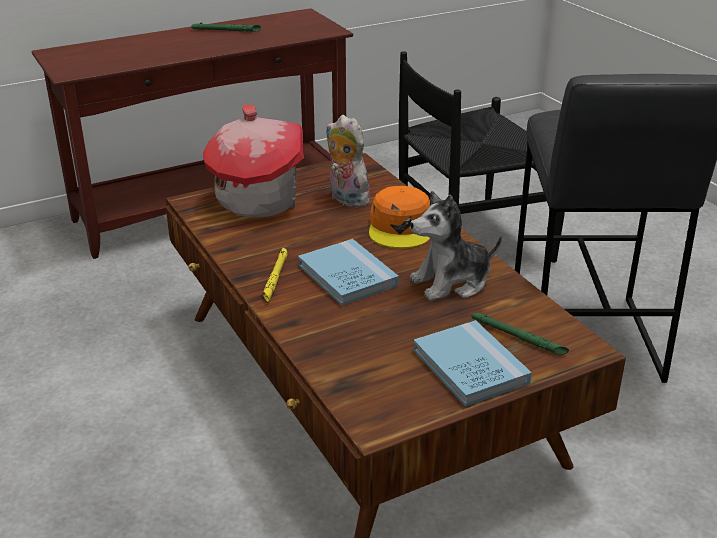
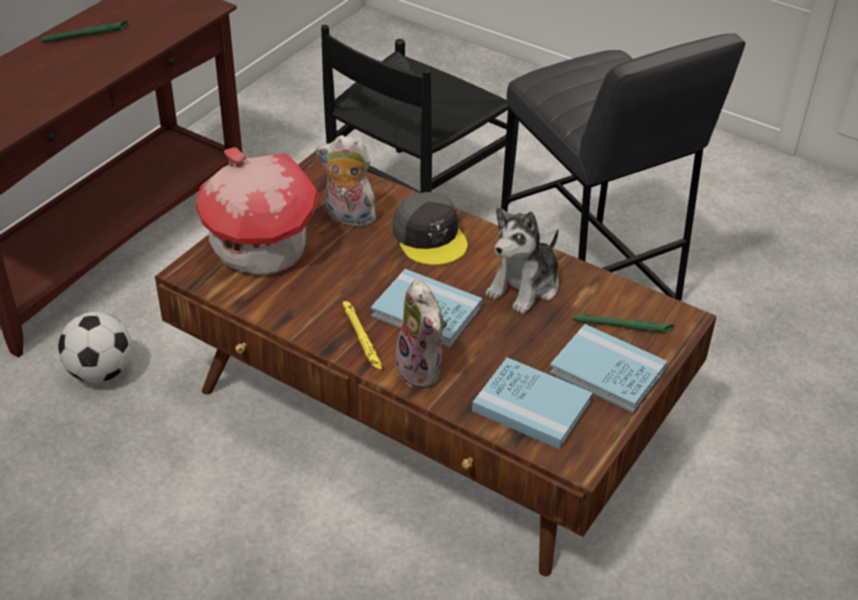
camera: 30 degrees left, 10 degrees up
orange cap [369,186,430,248] -> grey cap [392,192,468,265]
none -> football [58,312,132,383]
none -> plush toy [393,279,447,388]
none -> blue book [472,357,592,449]

